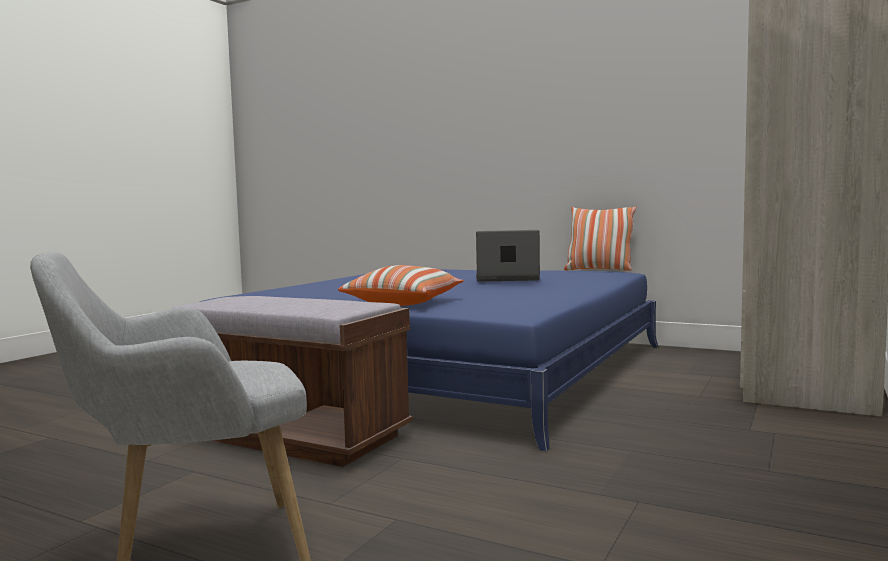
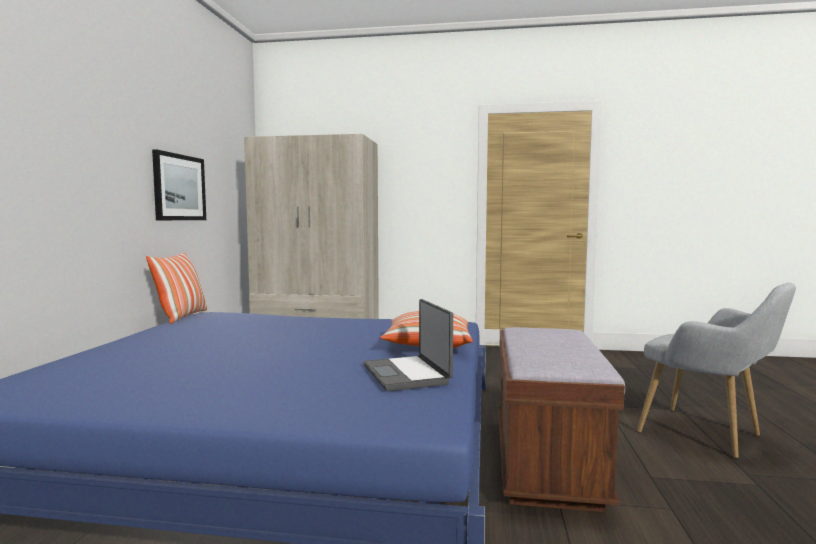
camera: 110 degrees left, 0 degrees up
laptop [476,230,540,282] -> laptop moved to [363,299,453,391]
none -> picture [152,149,206,220]

